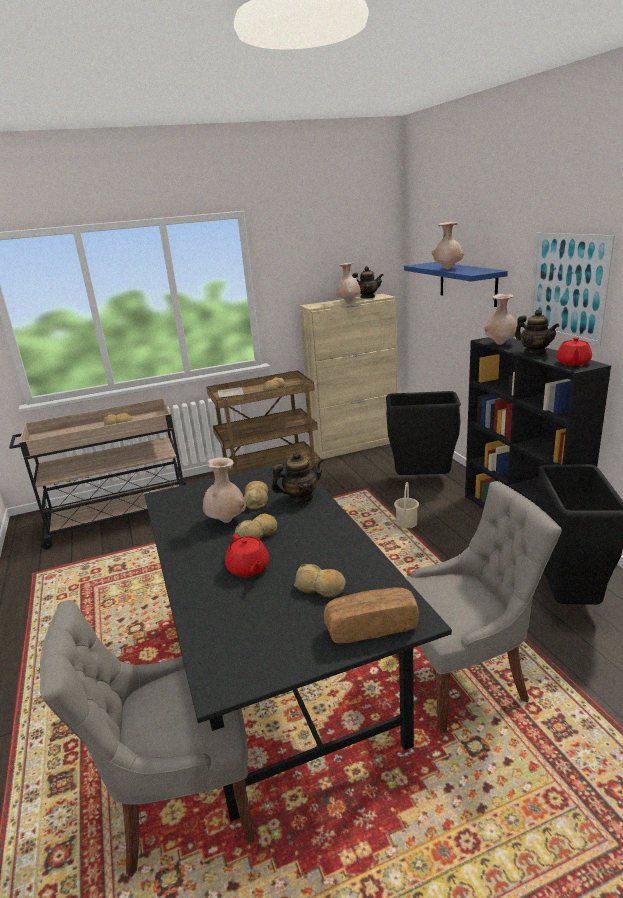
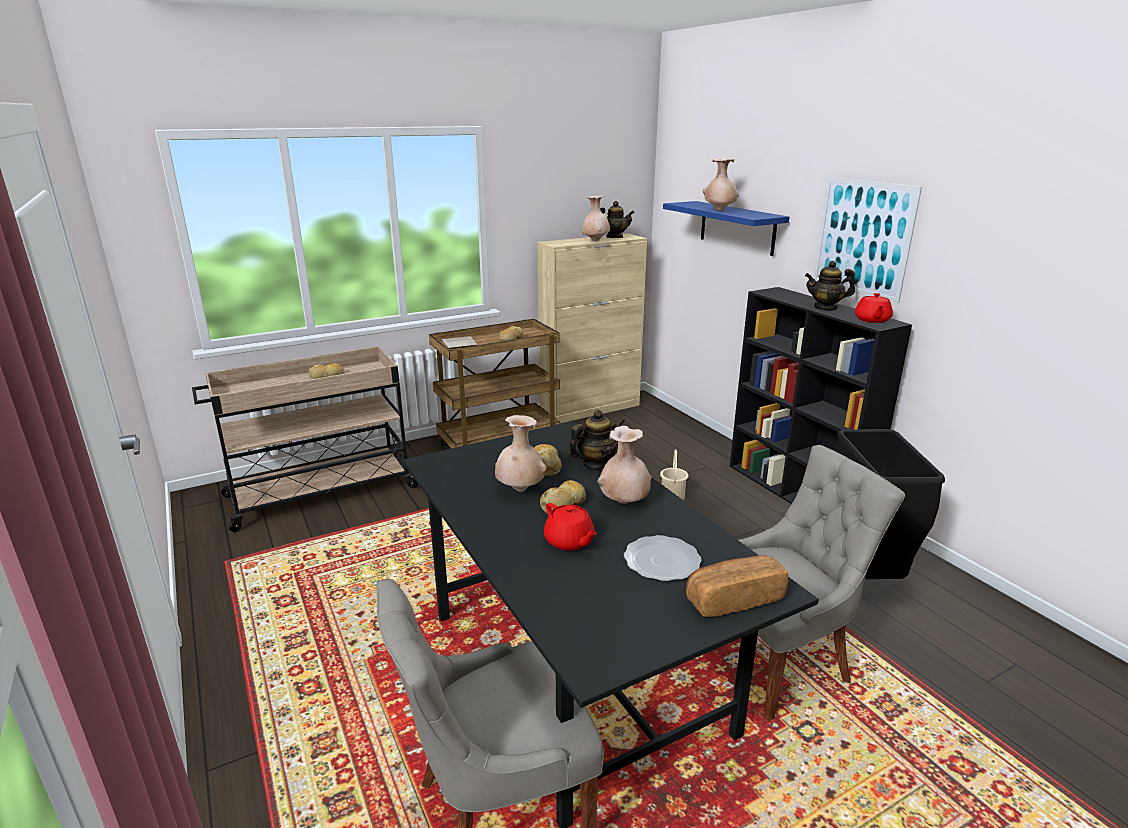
camera: 10 degrees left, 0 degrees up
bread [294,564,346,597] -> plate [624,535,702,581]
black trash can [386,391,461,475] -> none
beige vase [484,294,517,345] -> beige vase moved to [597,426,652,504]
teapot [515,309,559,355] -> teapot turned 135 degrees clockwise [805,261,855,311]

